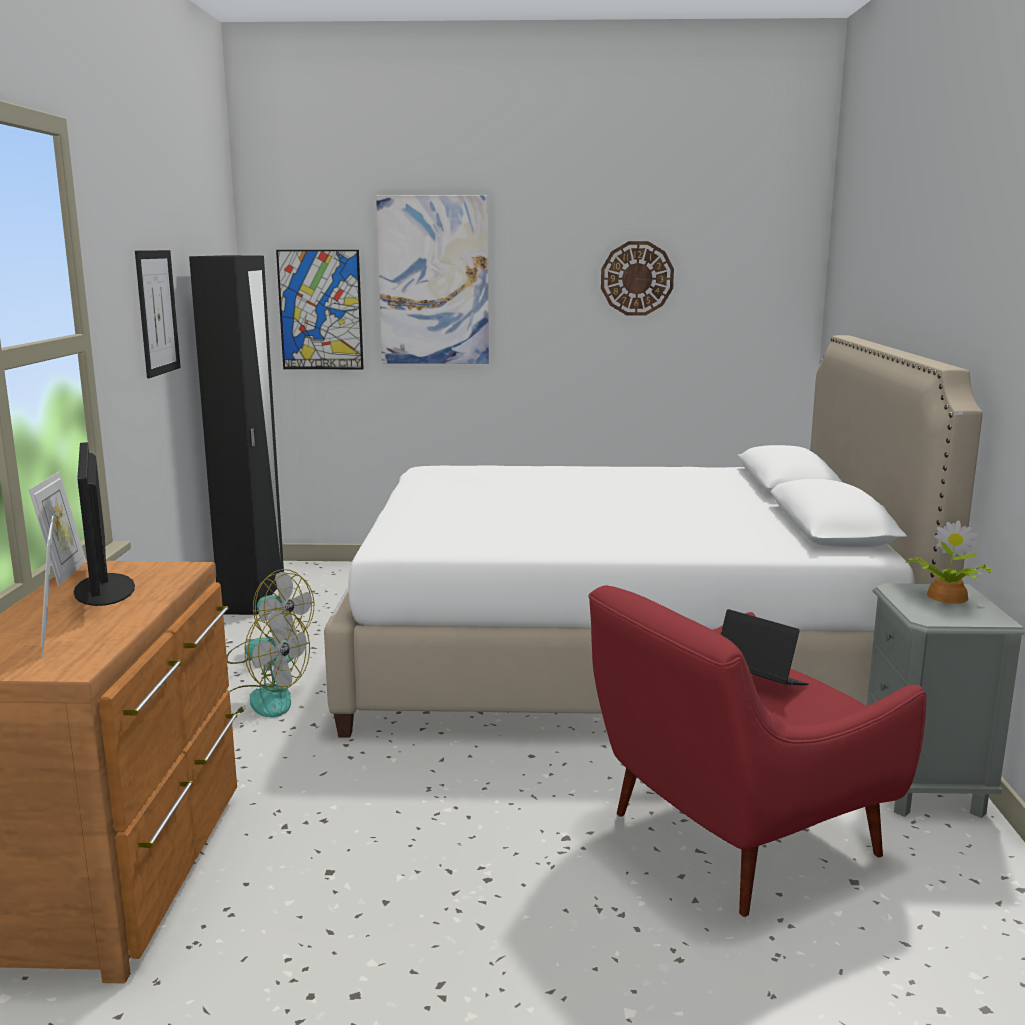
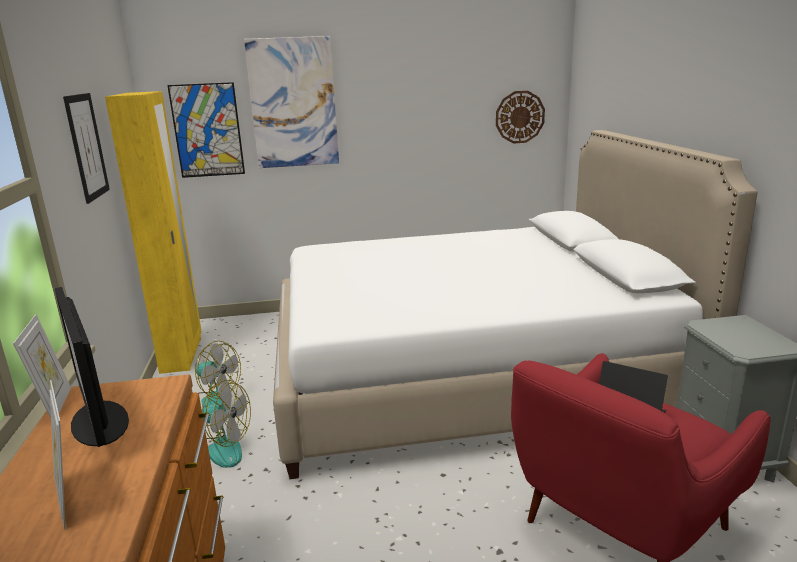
camera: 10 degrees left, 5 degrees up
black wardrobe [189,255,284,615] -> yellow wardrobe [105,91,202,374]
wall clock [601,241,674,316] -> wall clock moved to [496,91,545,144]
potted plant [905,520,991,603] -> none

